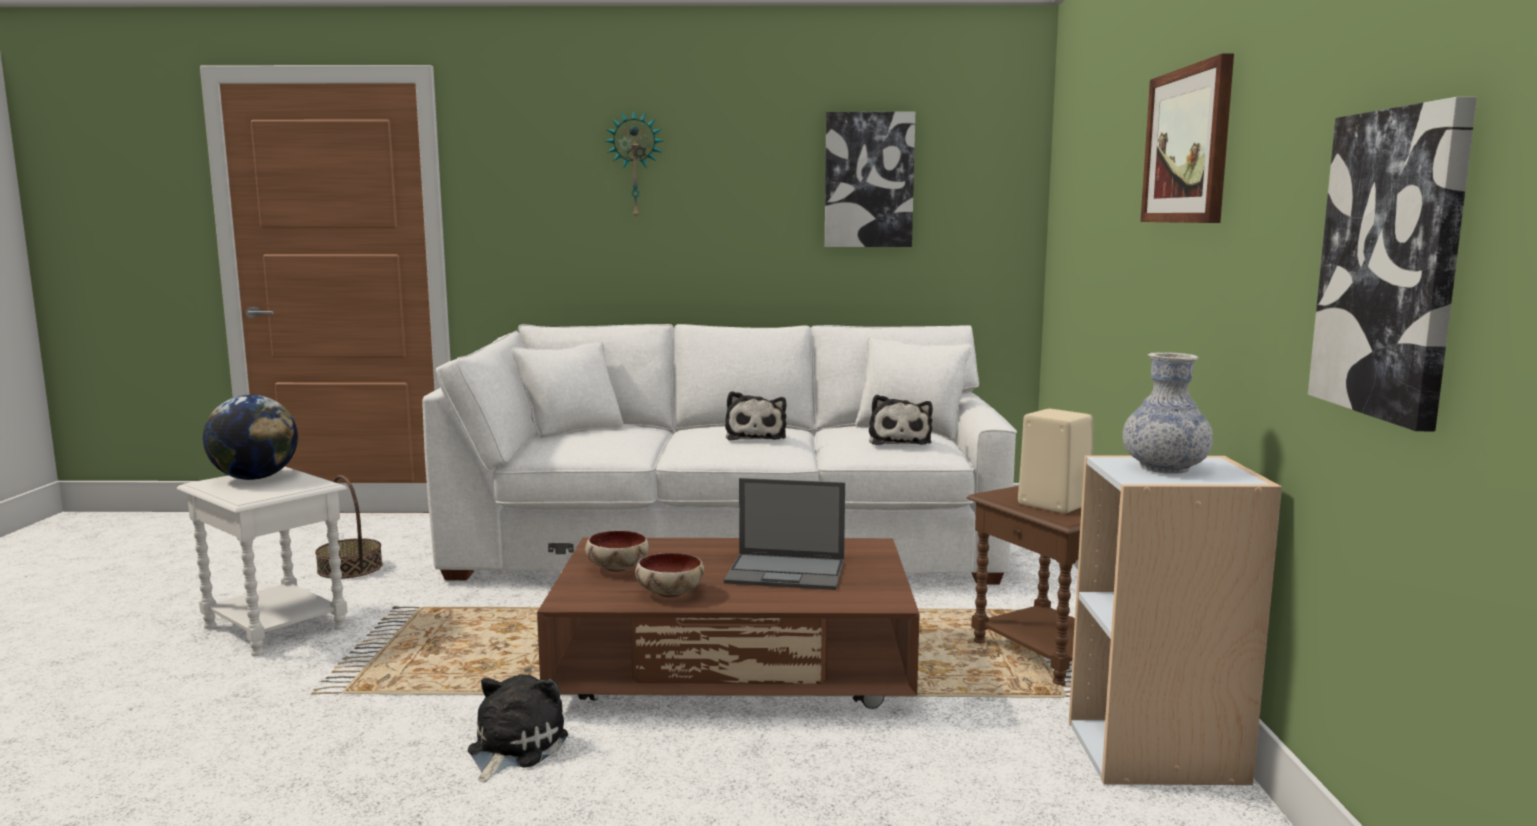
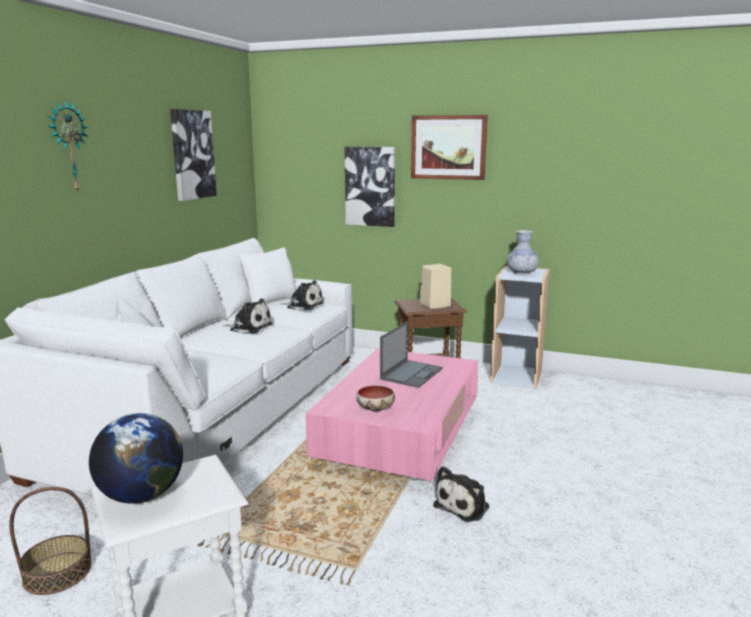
camera: 70 degrees left, 5 degrees up
plush toy [468,674,568,783] -> plush toy turned 90 degrees counterclockwise [433,466,489,522]
brown coffee table [537,537,920,709] -> pink coffee table [305,348,478,481]
bowl [635,553,704,598] -> none
picture [1308,97,1477,431] -> picture moved to [345,147,395,227]

